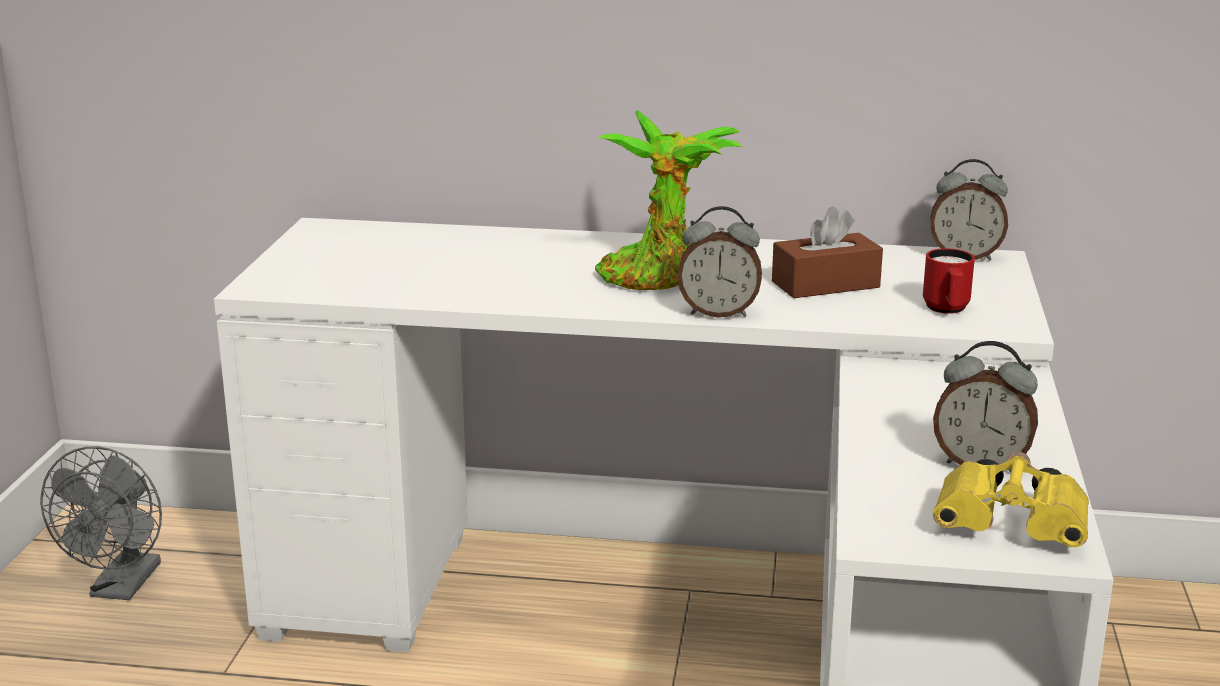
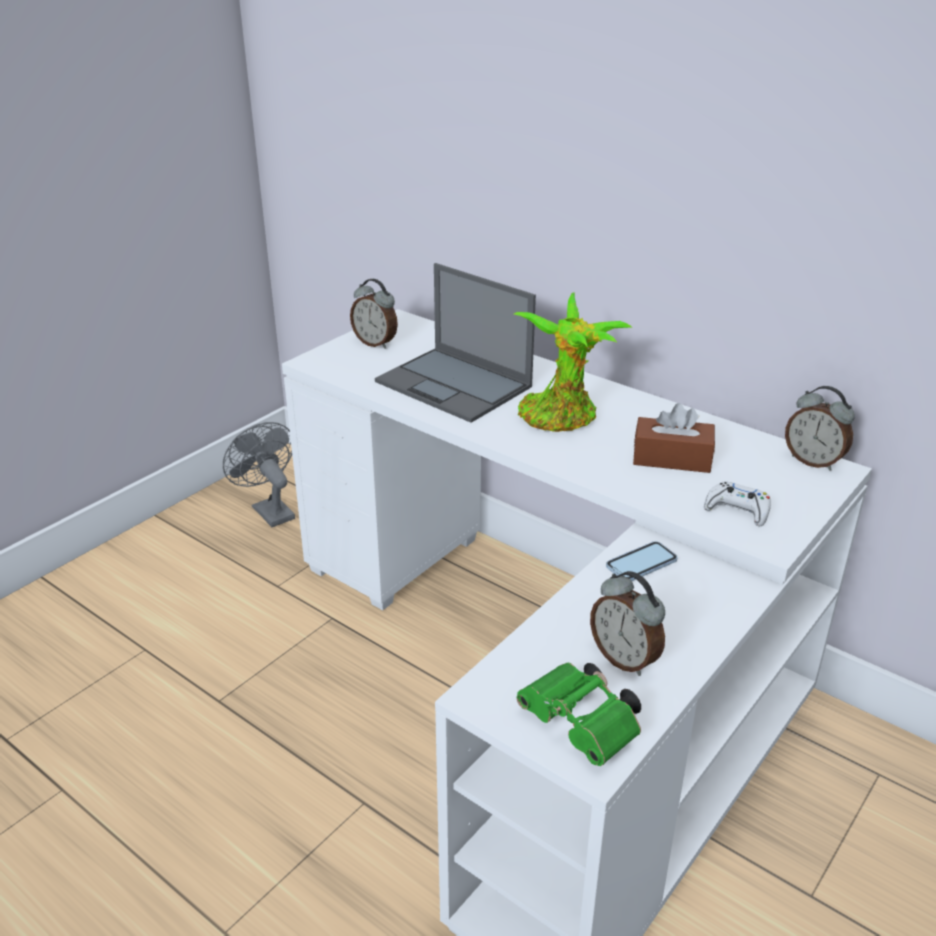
camera: 30 degrees right, 10 degrees up
grey fan [40,446,162,600] -> grey fan turned 105 degrees clockwise [223,422,295,527]
alarm clock [678,206,762,318] -> alarm clock moved to [350,279,398,349]
red mug [923,248,975,314] -> white game controller [704,482,771,526]
yellow binoculars [933,452,1089,547] -> green binoculars [517,663,641,766]
none -> laptop [375,263,536,423]
none -> phone [606,541,678,581]

